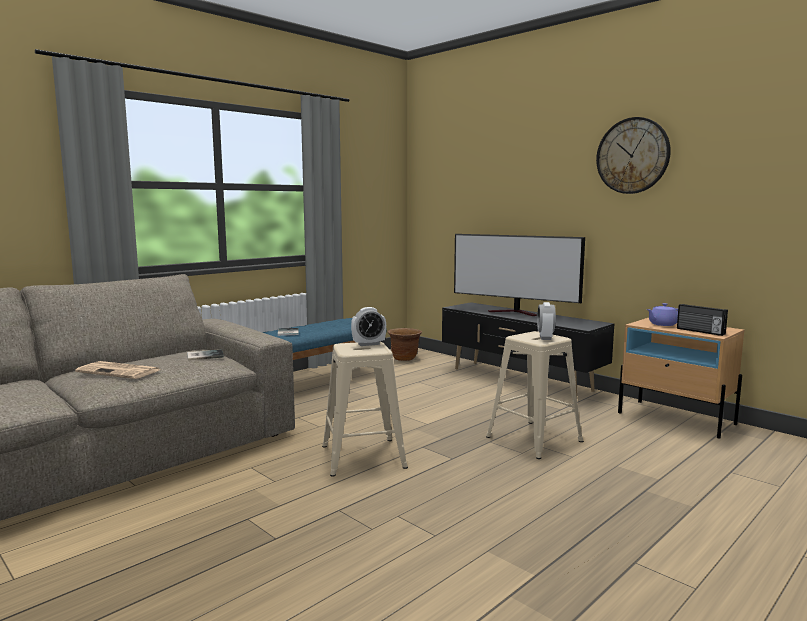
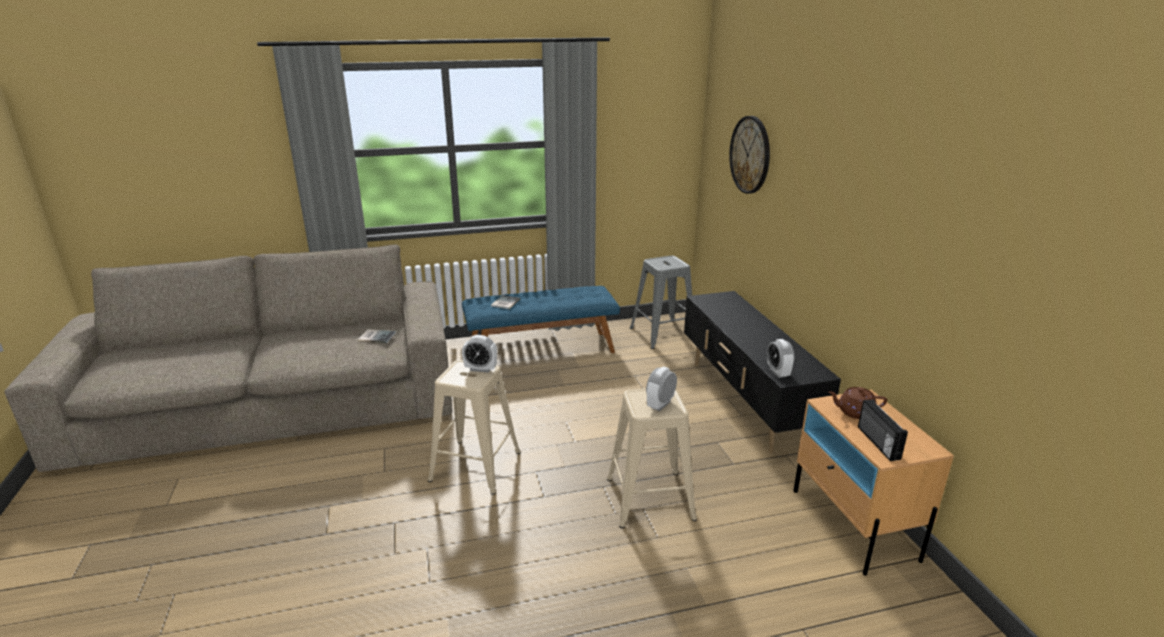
camera: 30 degrees right, 15 degrees up
newspaper [75,361,159,379] -> none
brown planter [388,328,422,361] -> grey stool [630,256,692,349]
television [454,234,585,316] -> none
wall clock [596,117,671,194] -> wall clock moved to [729,116,770,194]
purple teapot [647,303,678,326] -> brown teapot [829,387,887,419]
none -> alarm clock [767,339,795,378]

